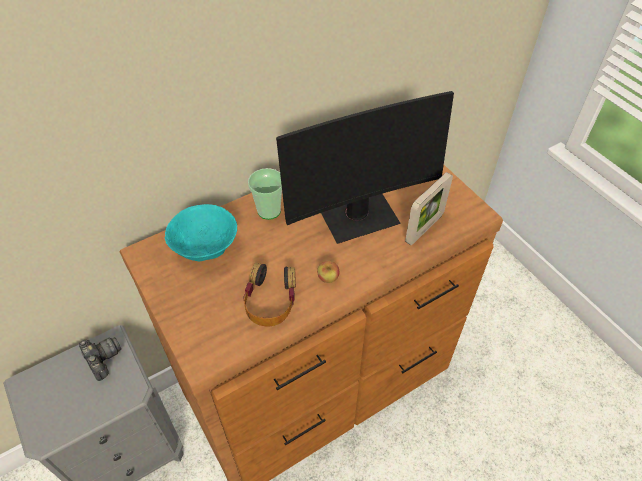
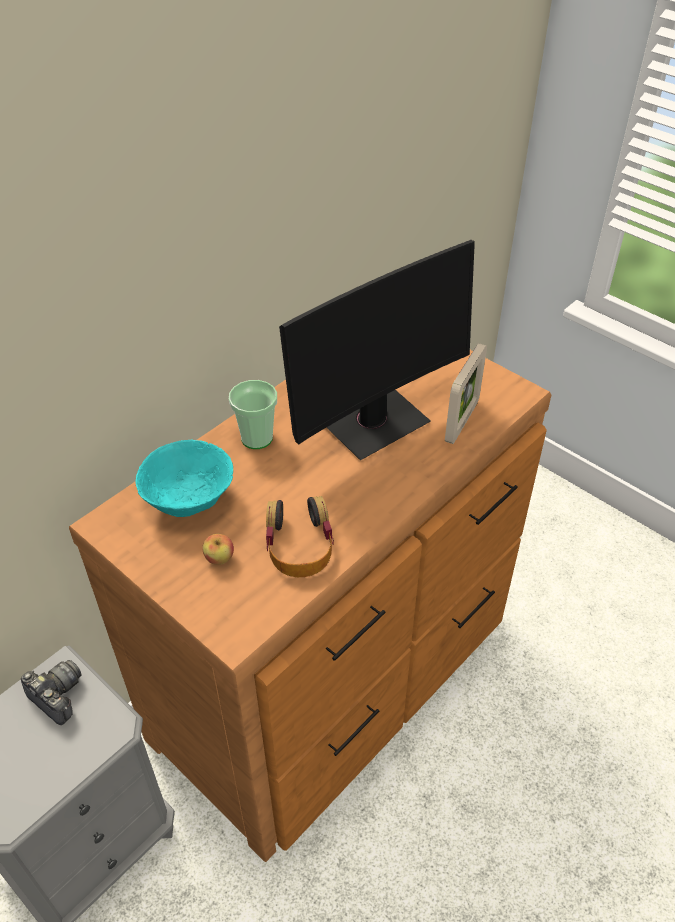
camera: 15 degrees left, 5 degrees down
apple [317,261,340,283] -> apple moved to [202,534,234,565]

